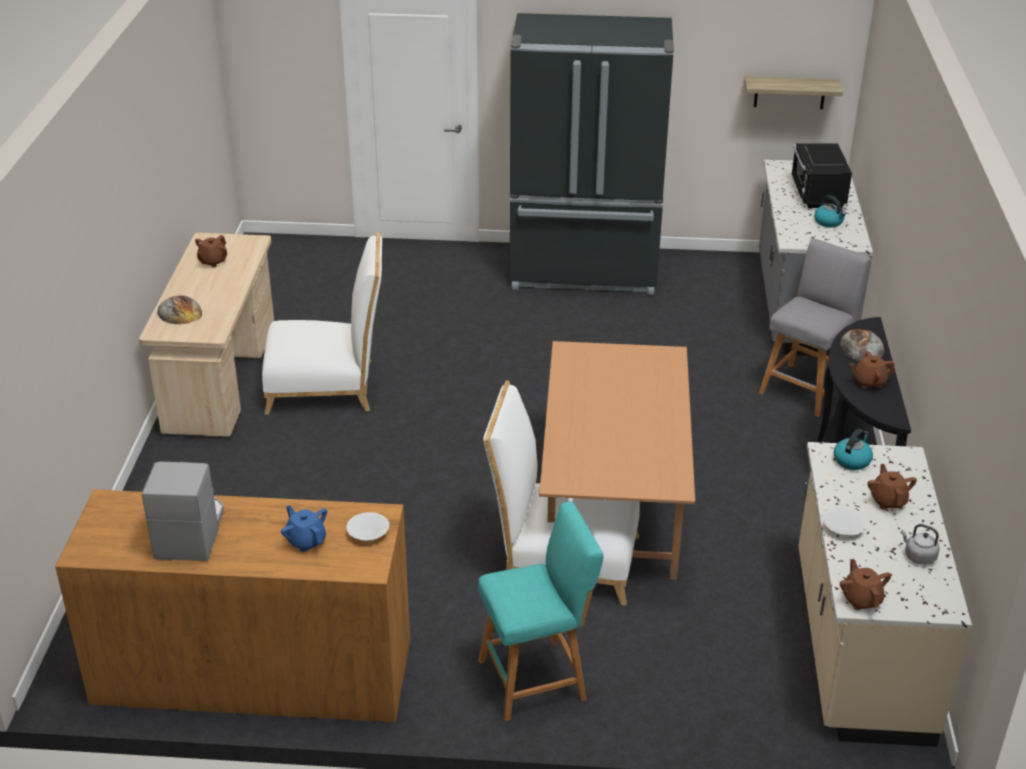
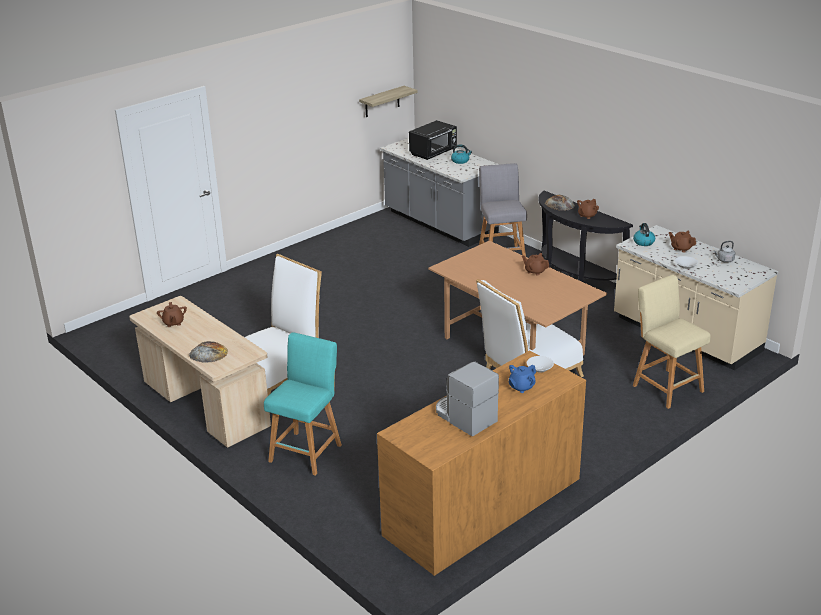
camera: 45 degrees left, 5 degrees down
blue teapot [281,505,327,552] -> blue teapot turned 45 degrees counterclockwise [509,365,536,393]
turquoise stool [478,501,603,721] -> turquoise stool moved to [264,332,342,476]
black fridge [510,13,674,295] -> none
black microwave [791,143,852,209] -> black microwave turned 90 degrees counterclockwise [409,120,457,160]
brown teapot [840,559,891,610] -> brown teapot moved to [522,253,550,275]
none -> beige stool [633,275,711,409]

